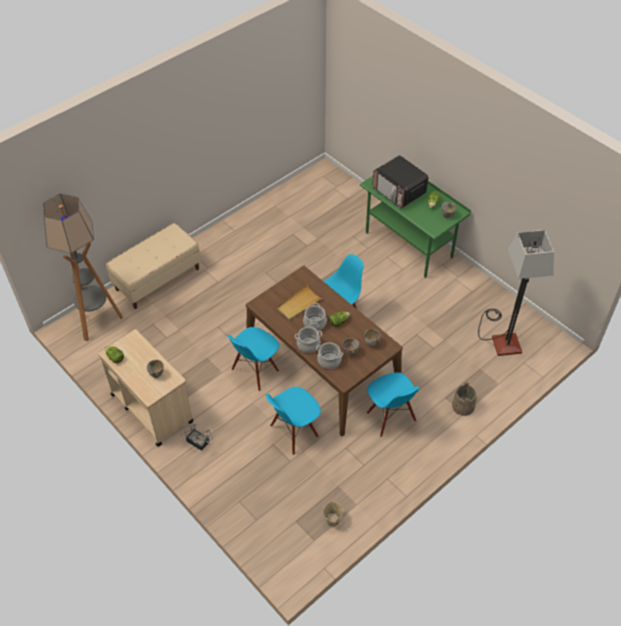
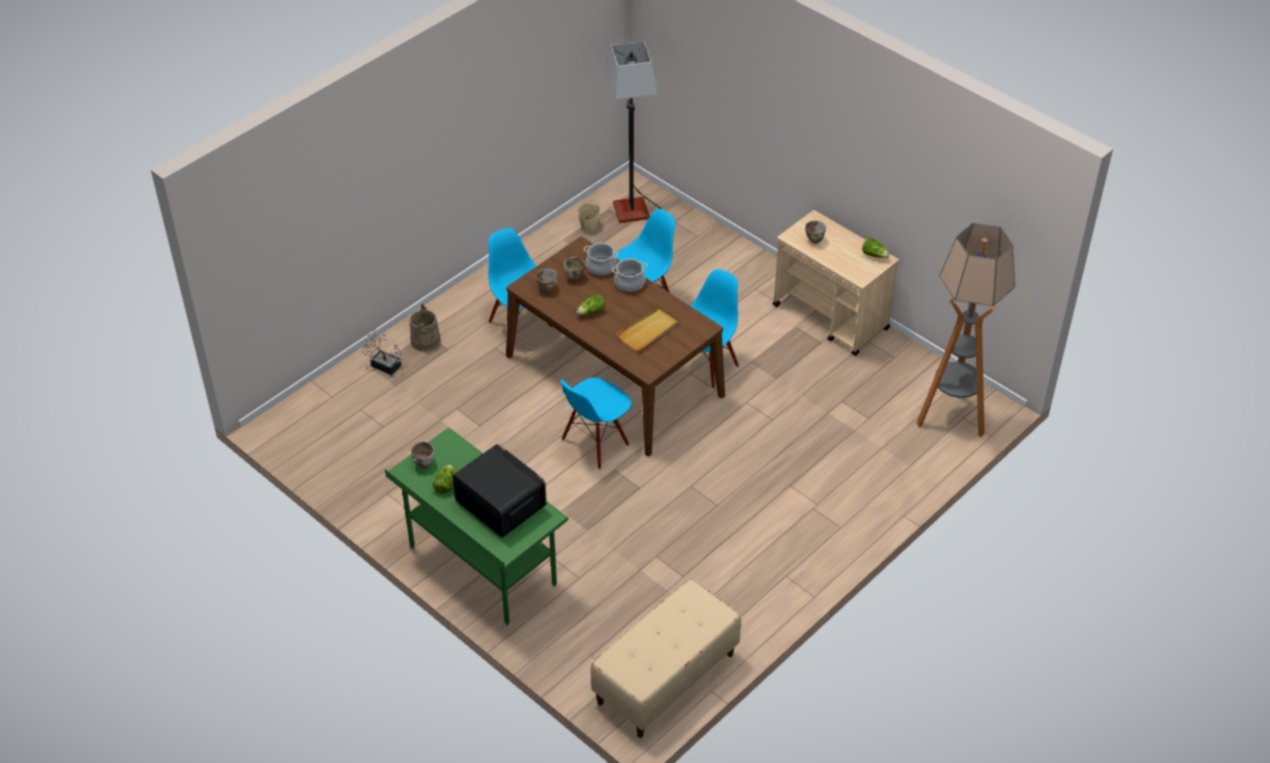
camera: 175 degrees right, 5 degrees down
beige bench [106,223,201,309] -> beige bench moved to [590,579,741,738]
potted plant [181,423,214,451] -> potted plant moved to [360,329,404,375]
cooking pot [303,303,327,331] -> none
floor lamp [478,230,554,356] -> floor lamp moved to [605,41,662,223]

